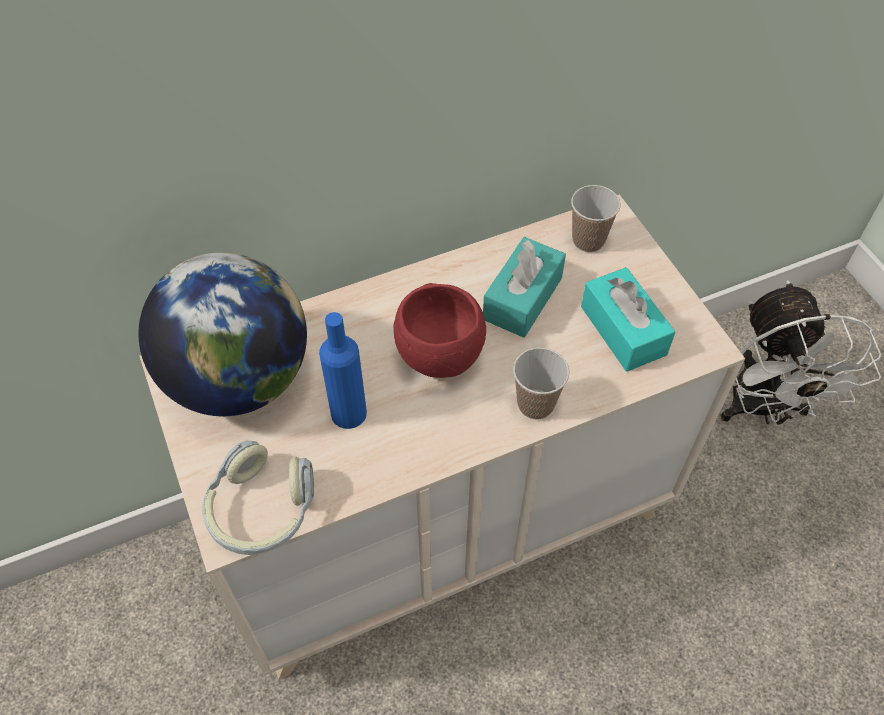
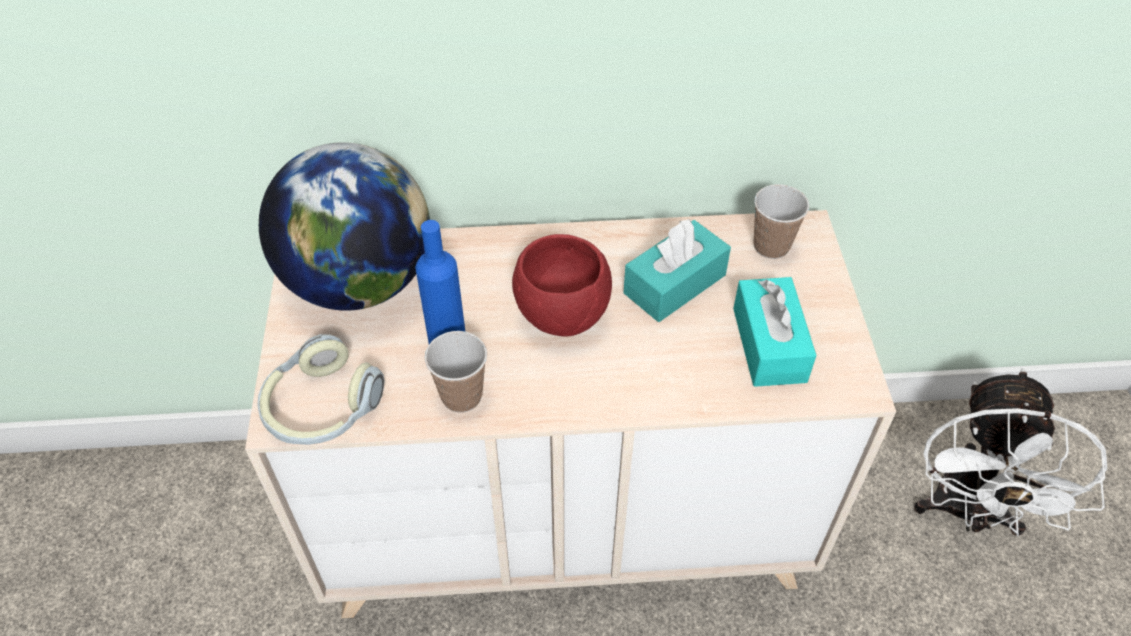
camera: 20 degrees right, 5 degrees down
cup [513,347,569,419] -> cup moved to [425,331,487,412]

